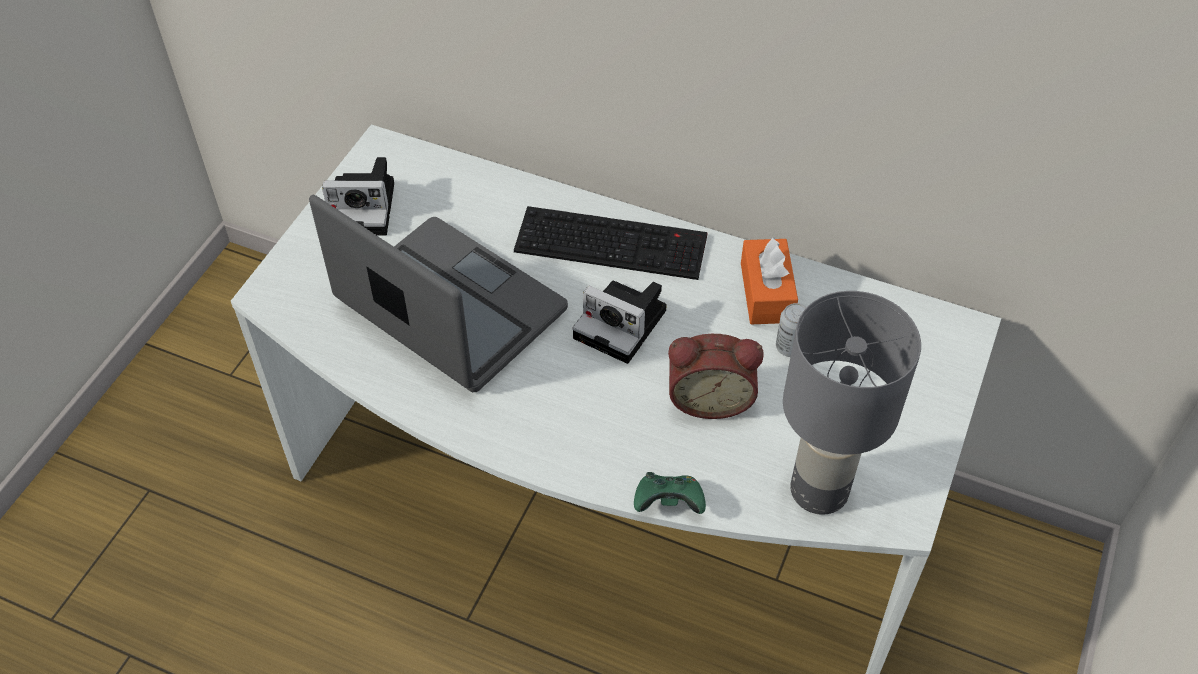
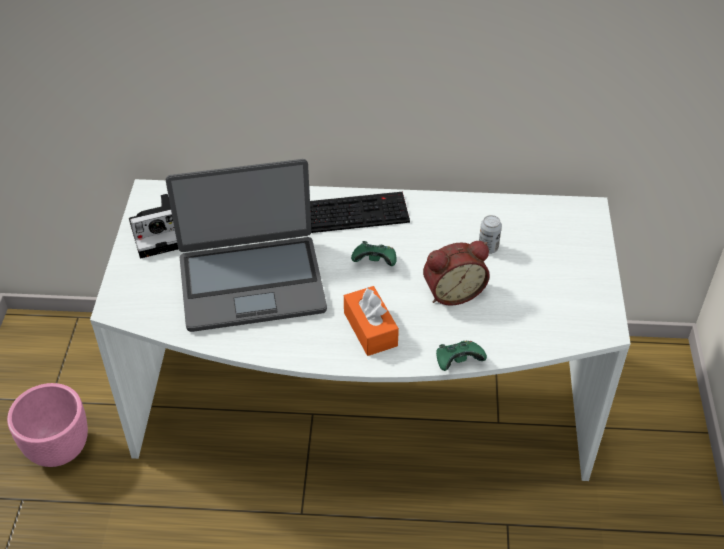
camera: 20 degrees left, 5 degrees down
laptop [309,195,568,392] -> laptop turned 150 degrees clockwise [166,159,327,332]
camera [573,281,667,364] -> green game controller [351,241,396,266]
orange tissue box [741,238,798,324] -> orange tissue box moved to [344,286,399,356]
grey table lamp [783,291,921,515] -> none
none -> pink planter [7,383,88,467]

